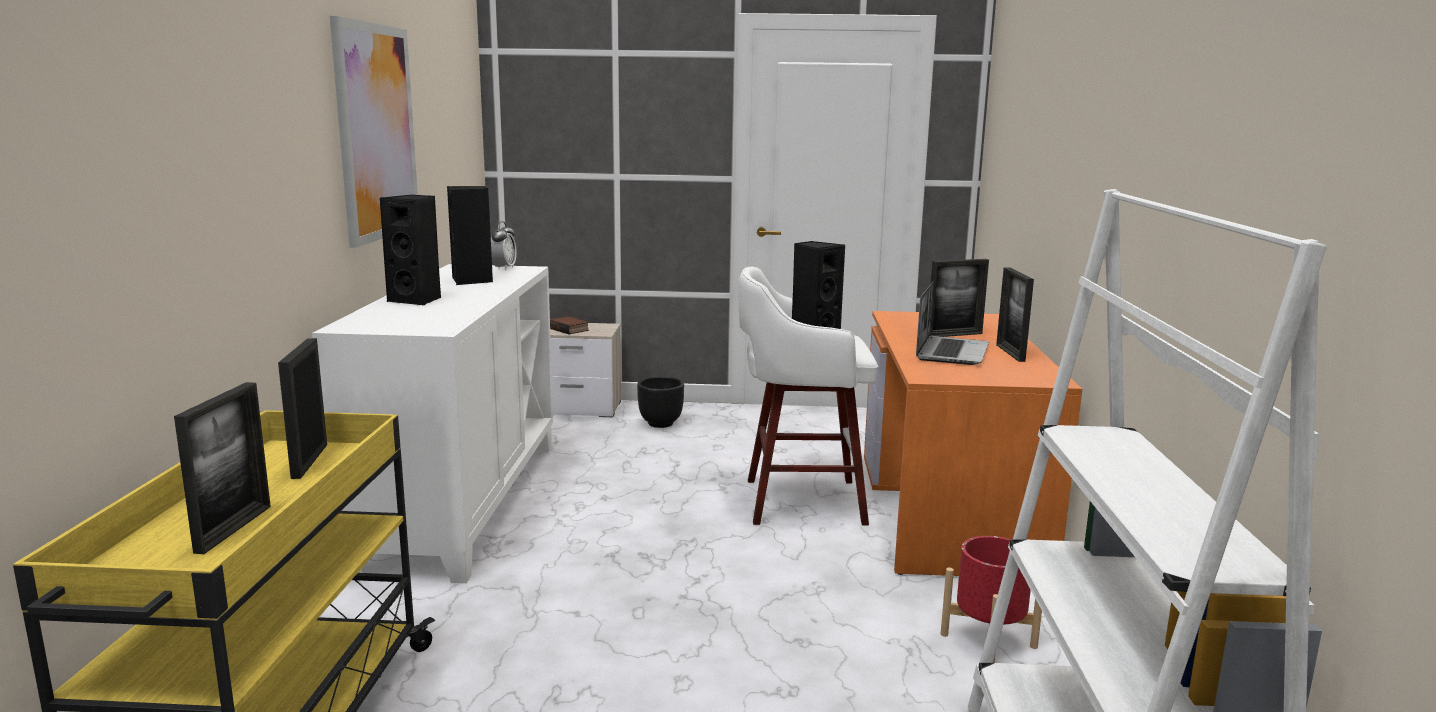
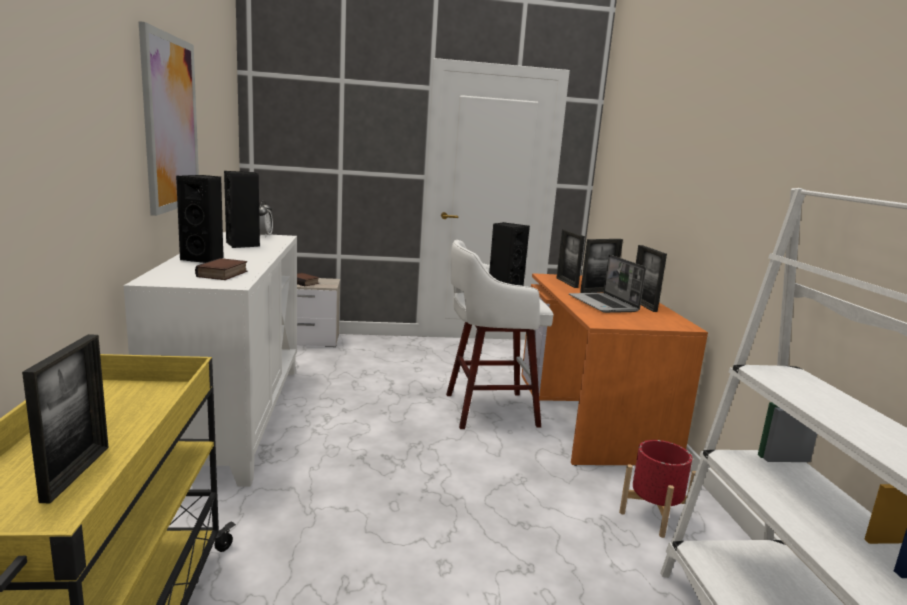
camera: 10 degrees left, 0 degrees up
picture frame [278,338,327,479] -> picture frame moved to [556,230,585,288]
black planter [637,377,684,428] -> none
laptop [916,281,989,365] -> laptop turned 150 degrees clockwise [569,255,646,313]
none -> book [195,258,248,280]

